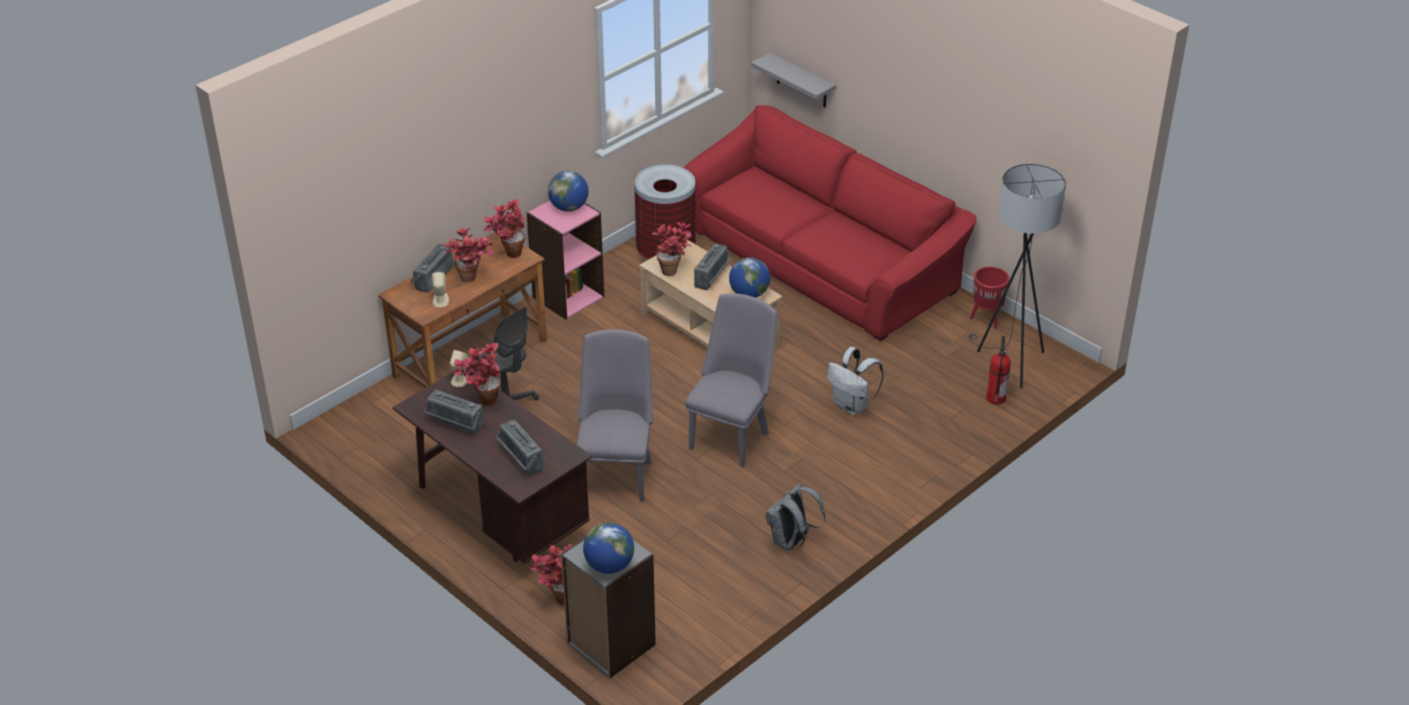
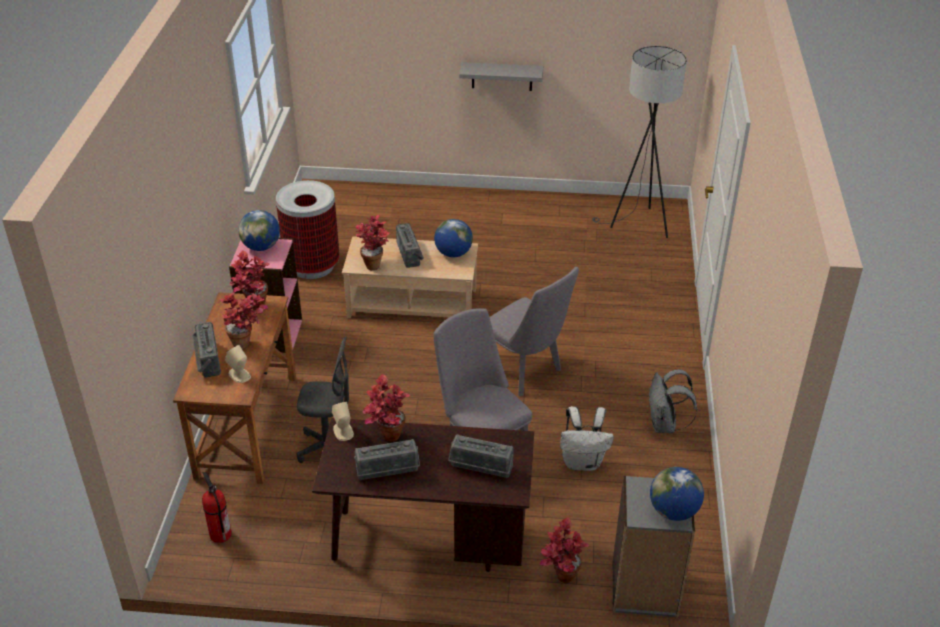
camera: 40 degrees left, 0 degrees up
red sofa [684,105,977,341] -> none
grey chair [685,293,777,467] -> grey chair turned 150 degrees clockwise [490,267,579,396]
grey shelf [751,53,835,107] -> grey shelf moved to [459,62,543,91]
white backpack [827,347,884,415] -> white backpack moved to [560,406,614,471]
red planter [970,266,1010,328] -> none
fire extinguisher [986,336,1011,405] -> fire extinguisher moved to [202,471,232,543]

